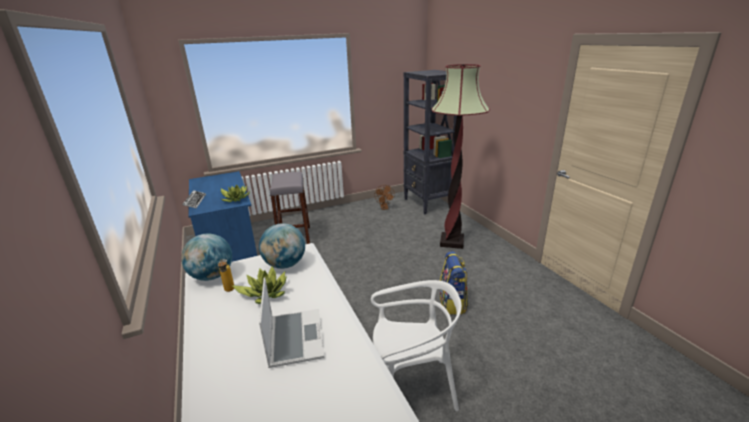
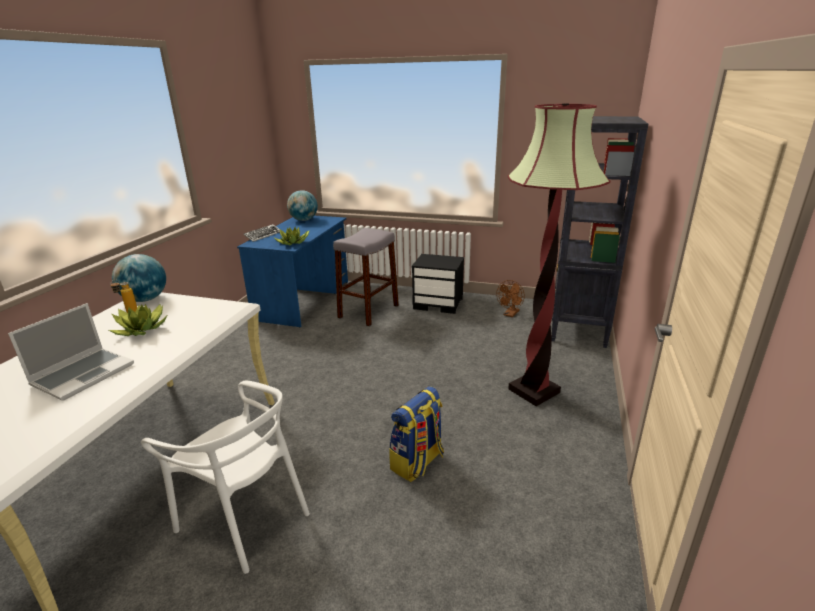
camera: 40 degrees right, 0 degrees up
globe [259,223,305,269] -> globe moved to [287,190,318,221]
none -> black nightstand [412,254,464,314]

